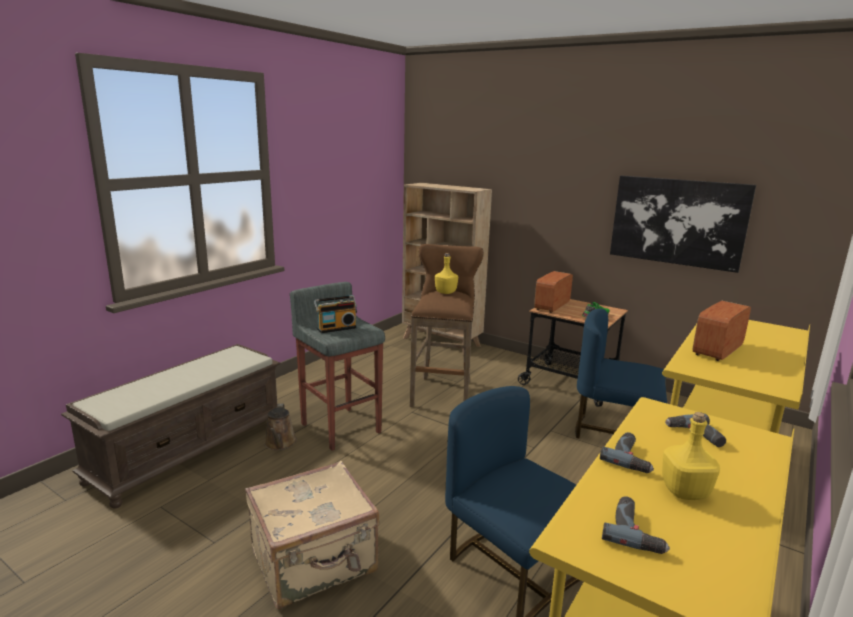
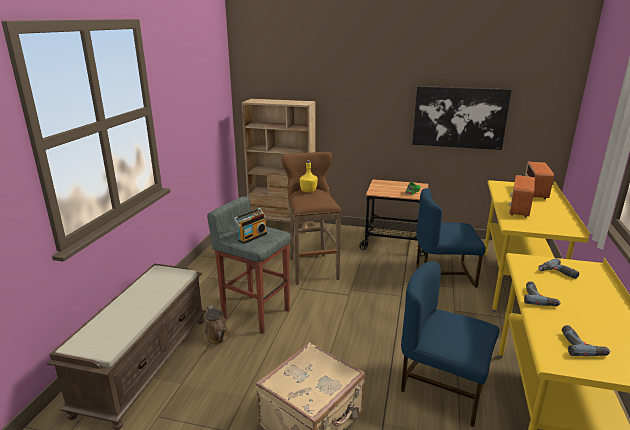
camera: 20 degrees left, 5 degrees up
radio [534,271,573,313] -> radio moved to [525,162,554,199]
yellow bottle [662,412,720,500] -> none

